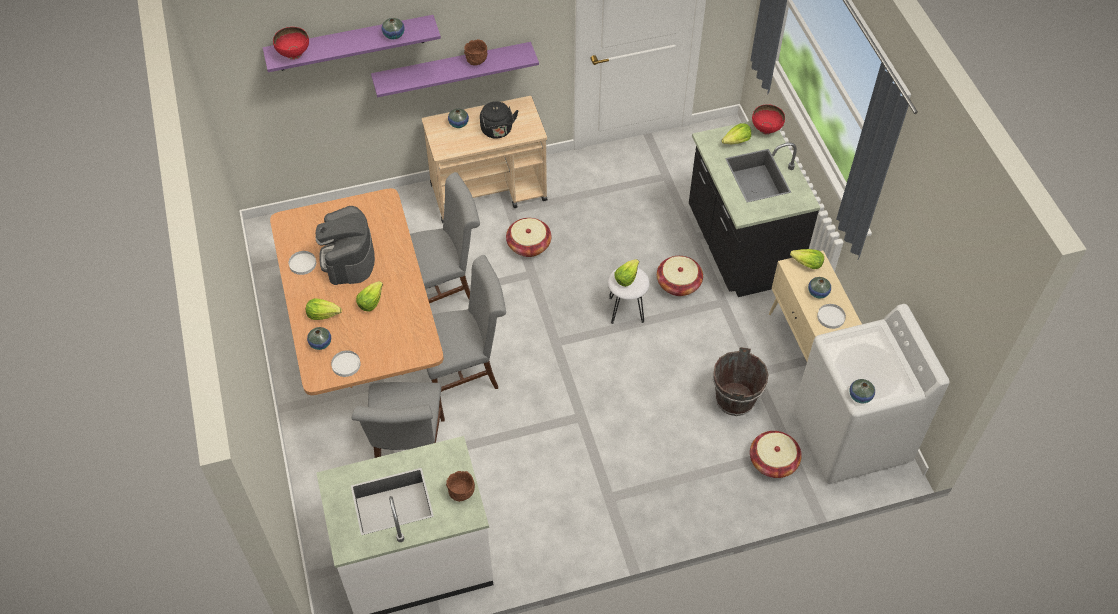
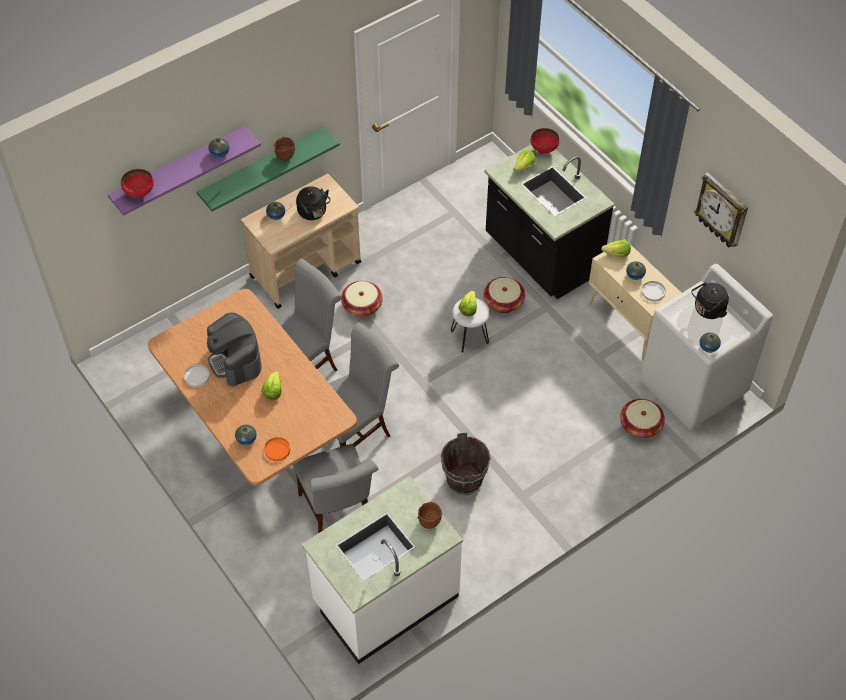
camera: 20 degrees left, 0 degrees up
lettuce [306,298,342,320] -> none
white plate [331,350,361,377] -> orange plate [264,437,290,461]
purple shelf [371,42,539,97] -> green shelf [197,127,340,211]
brown bucket [713,347,768,416] -> brown bucket moved to [441,432,490,495]
none -> black kettle [691,282,729,319]
none -> wall clock [694,172,748,248]

